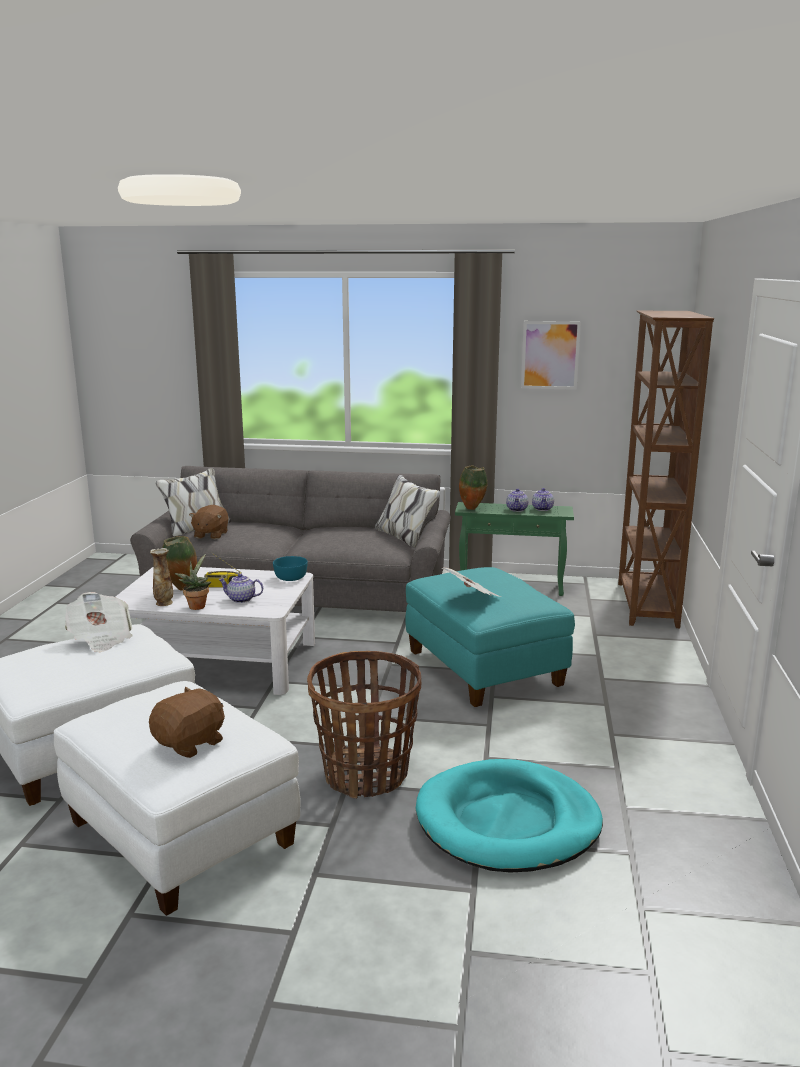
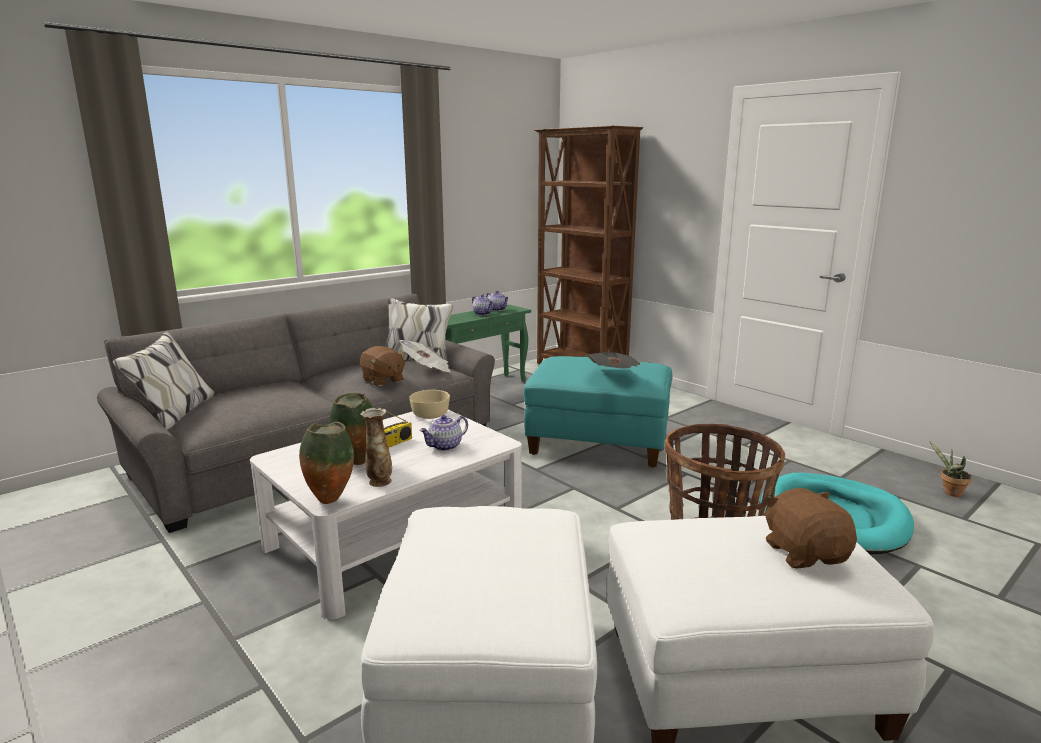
camera: 50 degrees left, 0 degrees up
newspaper [64,592,132,652] -> newspaper moved to [400,340,450,372]
potted plant [174,554,211,610] -> potted plant moved to [929,441,972,497]
brown plush toy [189,505,229,539] -> brown plush toy moved to [360,346,406,386]
turquoise bowl [273,556,308,581] -> beige bowl [409,390,450,419]
vase [459,465,488,510] -> vase moved to [299,421,354,504]
picture [521,321,581,390] -> none

